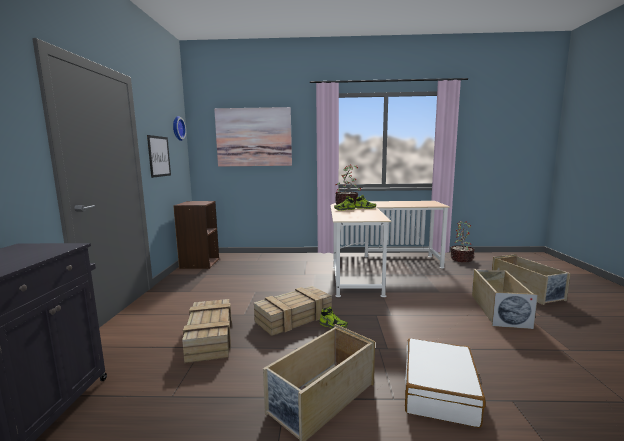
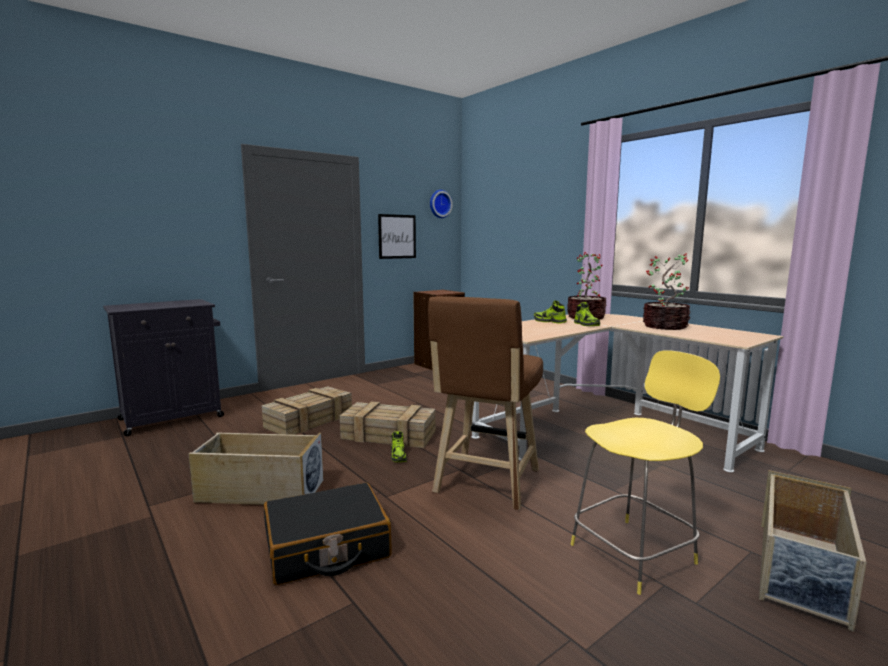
camera: 50 degrees right, 0 degrees up
picture [214,107,292,167] -> none
white suitcase [405,338,486,428] -> black suitcase [264,483,392,585]
potted plant [450,221,475,262] -> potted plant moved to [643,253,691,330]
beige storage box [472,269,538,329] -> yellow stool [571,351,720,595]
none -> brown stool [428,296,543,510]

